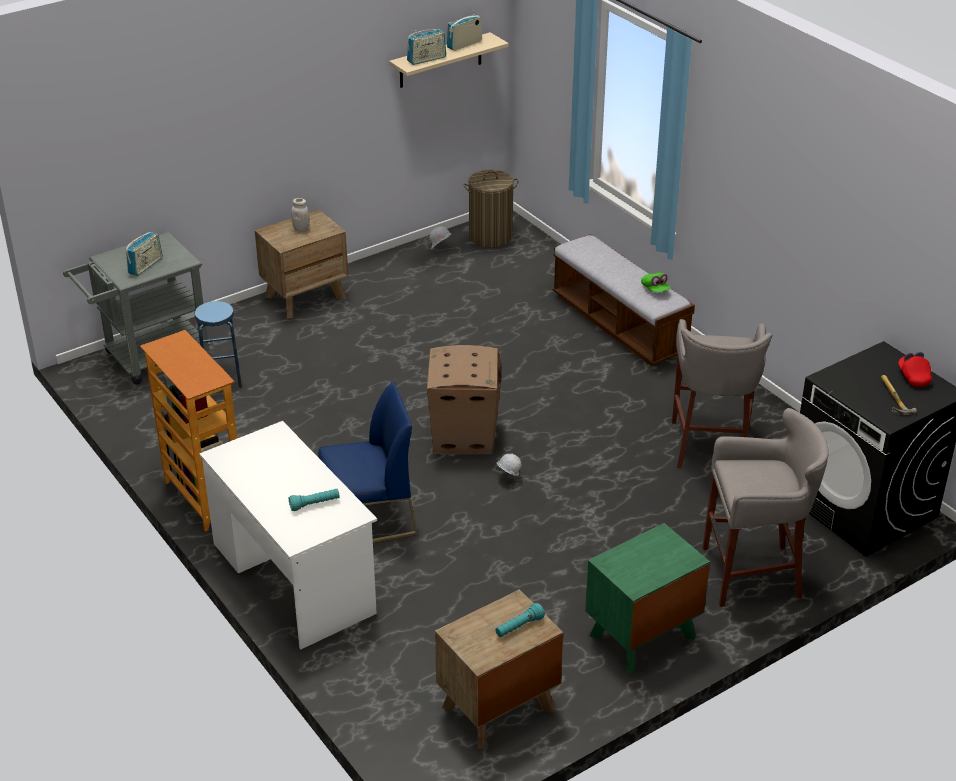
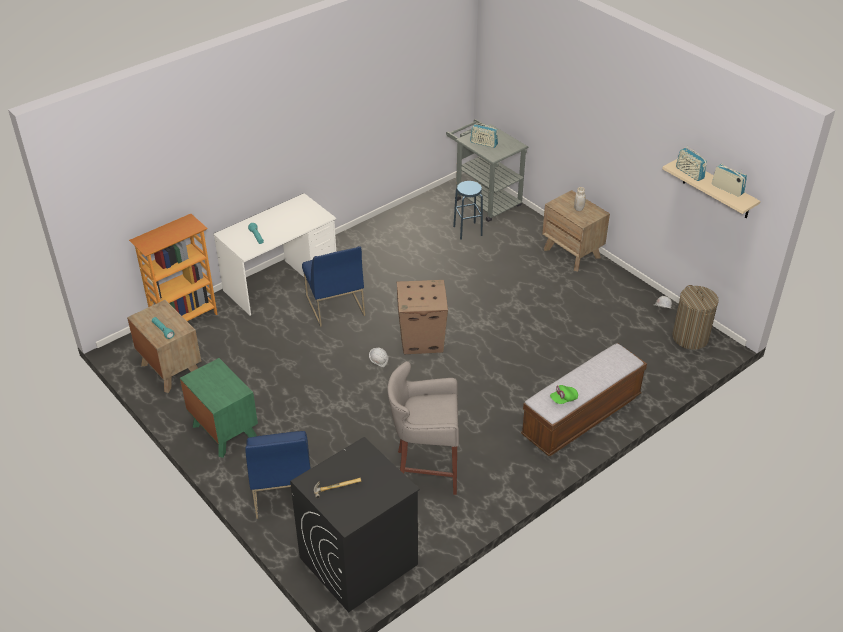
camera: 85 degrees right, 5 degrees up
bookcase [140,330,237,532] -> bookcase moved to [129,214,217,321]
grey stool [703,408,829,607] -> blue chair [245,431,311,519]
red cap [898,352,932,387] -> none

